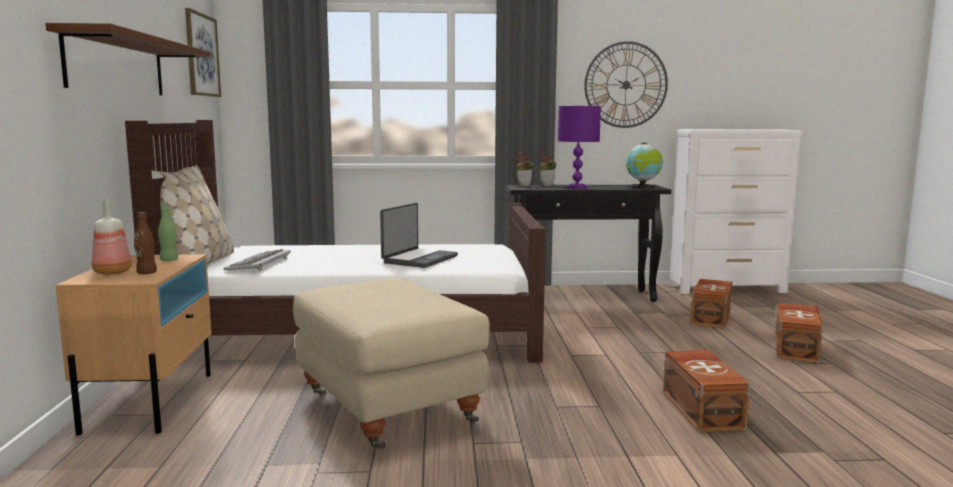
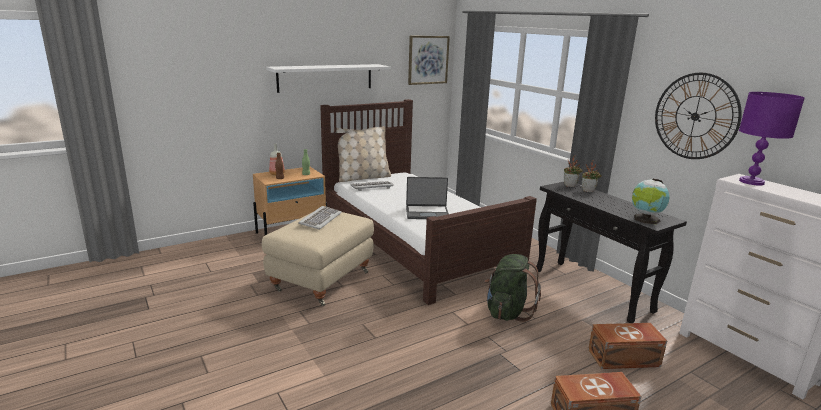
camera: 60 degrees right, 10 degrees up
brown shelf [45,23,210,95] -> white shelf [266,64,390,93]
purple table lamp [558,106,601,189] -> purple table lamp moved to [739,92,805,186]
brown storage box [663,350,750,432] -> none
none -> keyboard [298,206,342,230]
none -> green backpack [484,254,541,322]

